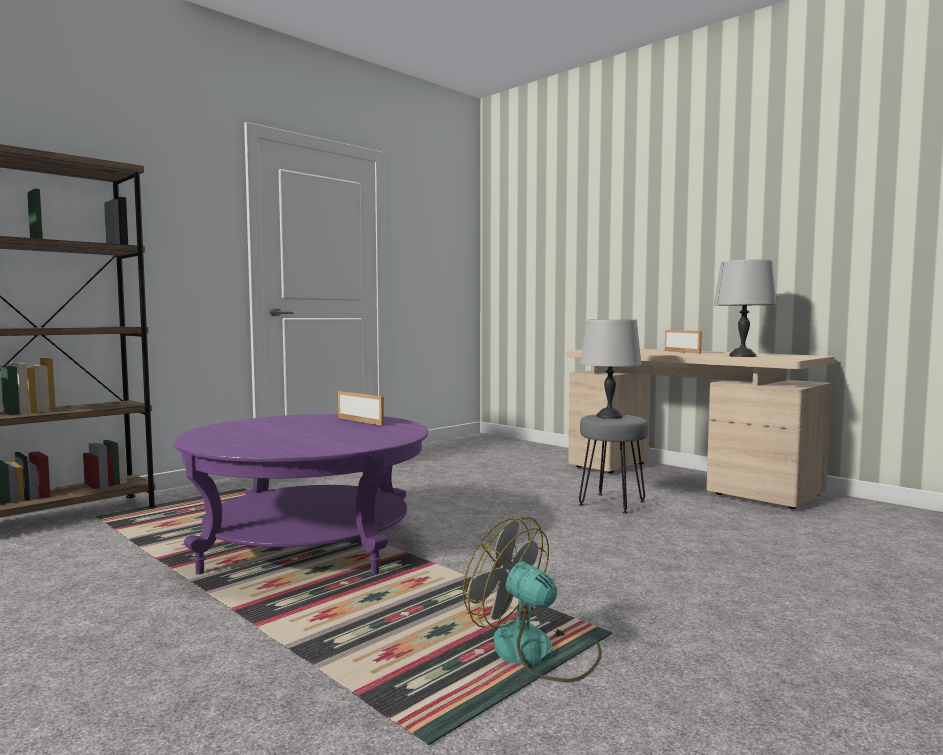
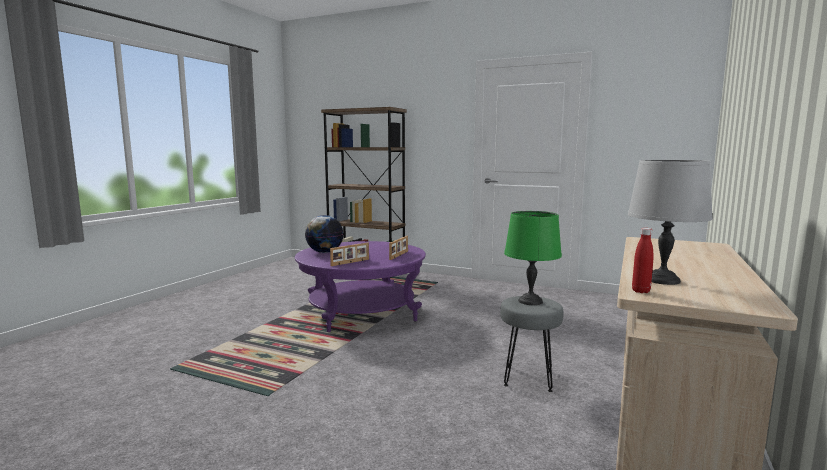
camera: 70 degrees right, 5 degrees up
fan [463,517,602,682] -> none
grey table lamp [580,319,642,419] -> green table lamp [504,211,562,305]
picture frame [665,330,702,354] -> picture frame moved to [330,243,369,266]
none -> globe [305,215,344,253]
none -> red bottle [632,228,654,293]

